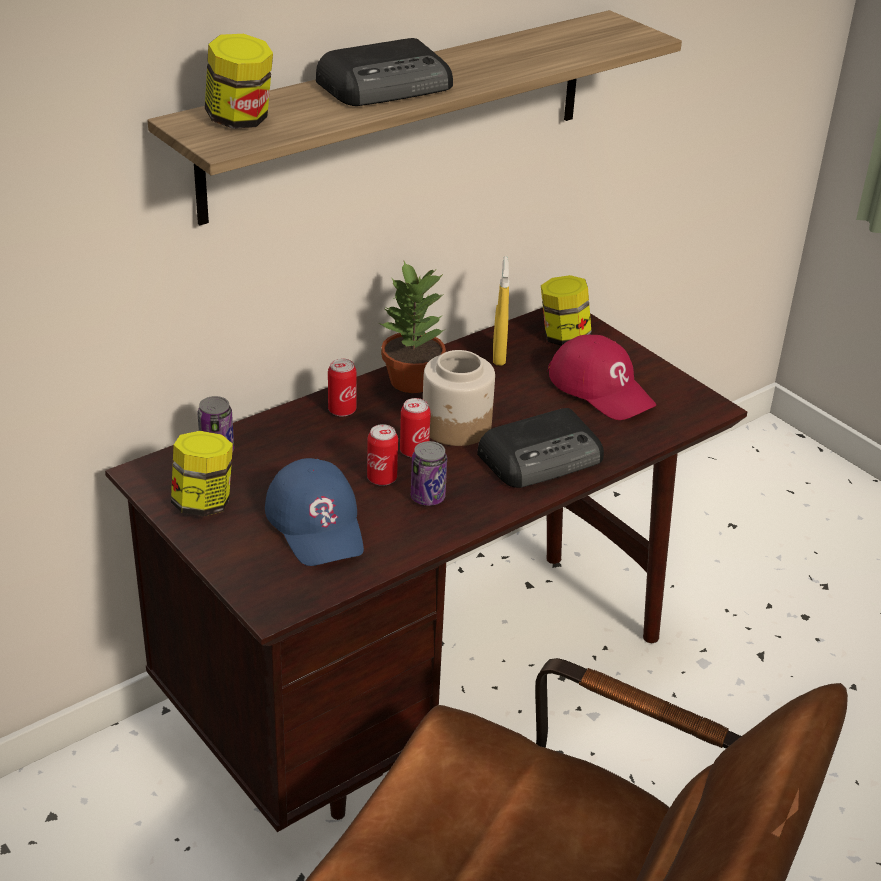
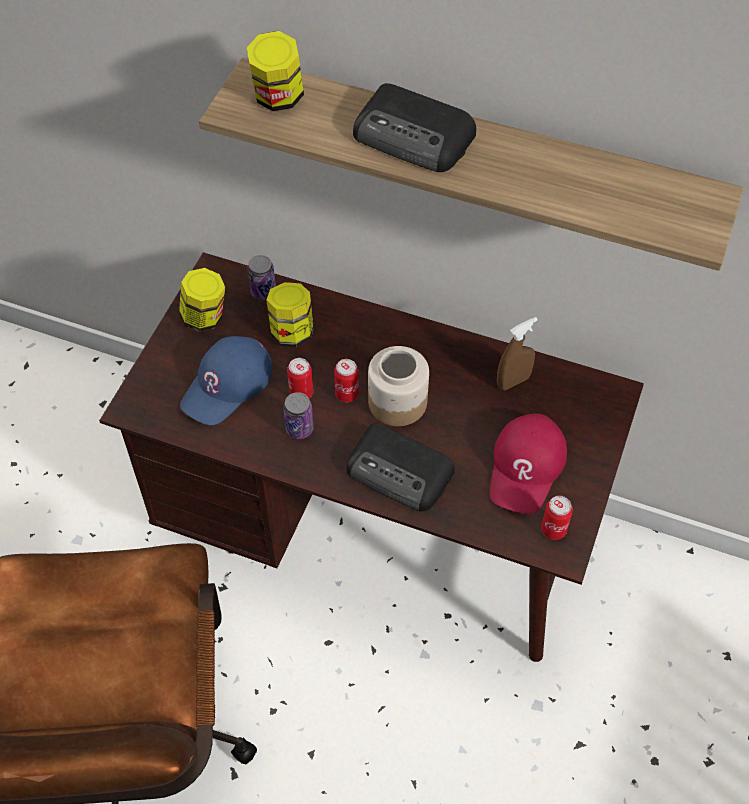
camera: 60 degrees right, 20 degrees up
can [328,359,356,417] -> can moved to [541,496,573,540]
potted plant [379,261,446,393] -> none
yellow spray bottle [493,256,509,365] -> brown spray bottle [497,317,538,390]
jar [541,275,592,346] -> jar moved to [266,282,314,347]

